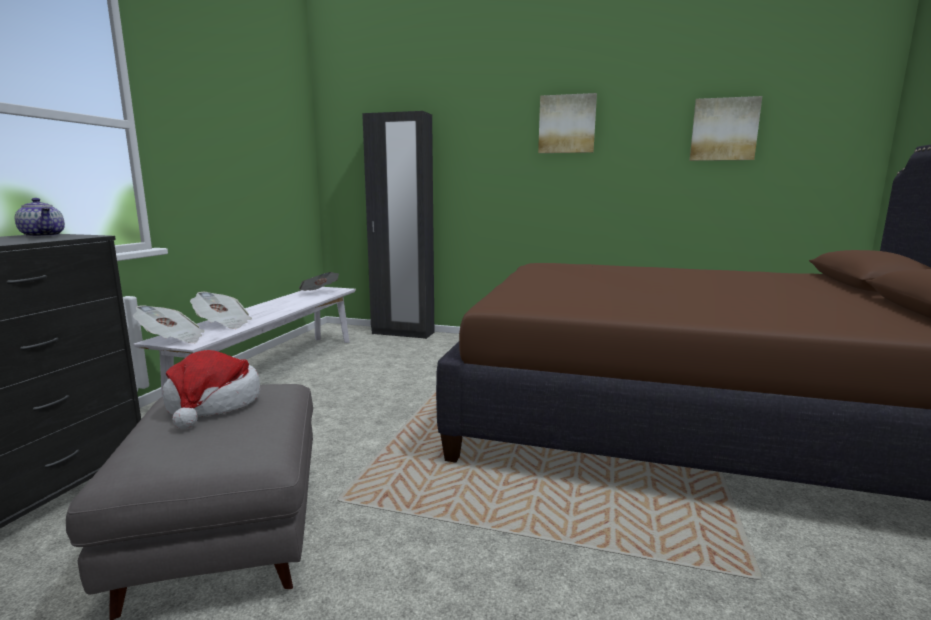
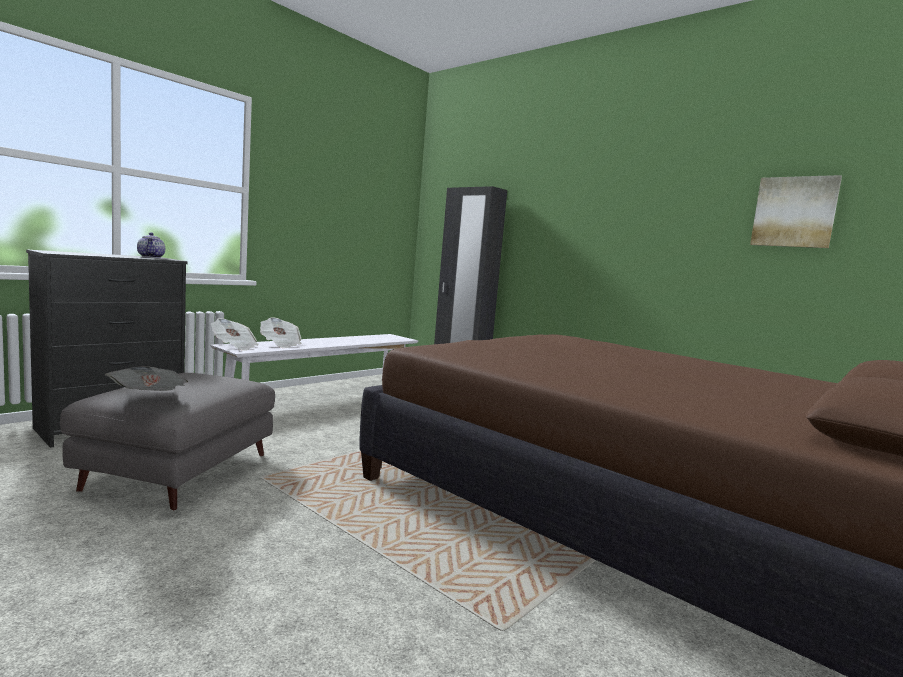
camera: 25 degrees right, 5 degrees down
hat [163,350,260,429] -> none
newspaper [299,272,339,291] -> newspaper moved to [105,366,188,391]
picture [538,93,597,153] -> none

